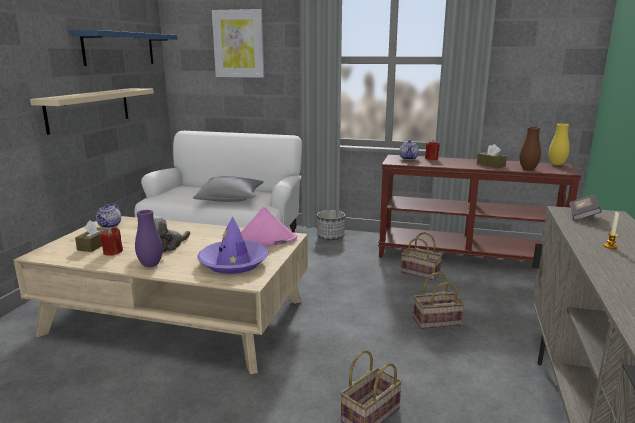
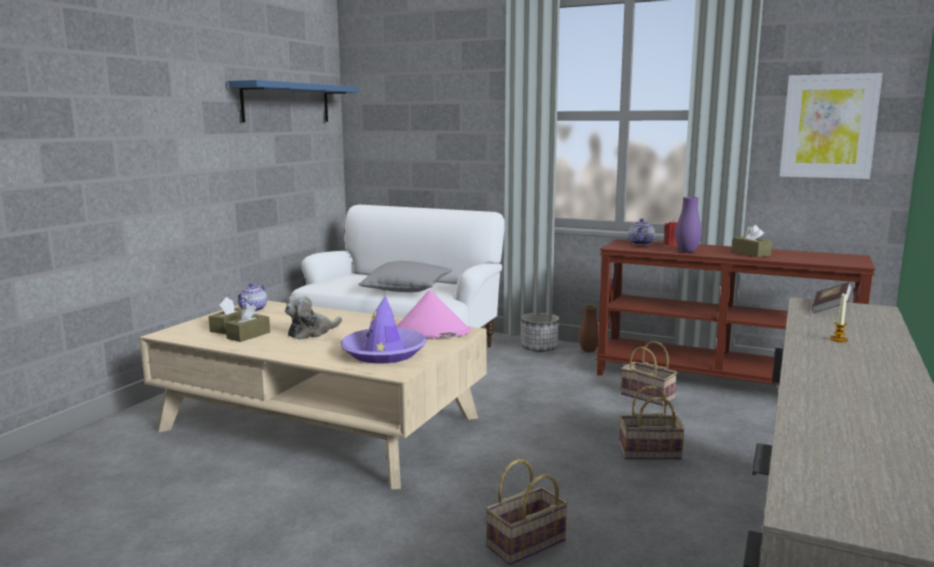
camera: 10 degrees right, 5 degrees down
beige shelf [30,88,154,135] -> none
red candle [100,227,123,256] -> brown tissue box [225,304,270,342]
purple vase [135,210,163,267] -> purple vase moved to [675,197,702,253]
picture [212,9,264,78] -> picture moved to [780,73,883,179]
brown vase [520,127,541,170] -> brown vase moved to [579,306,599,353]
yellow vase [549,124,570,165] -> none

